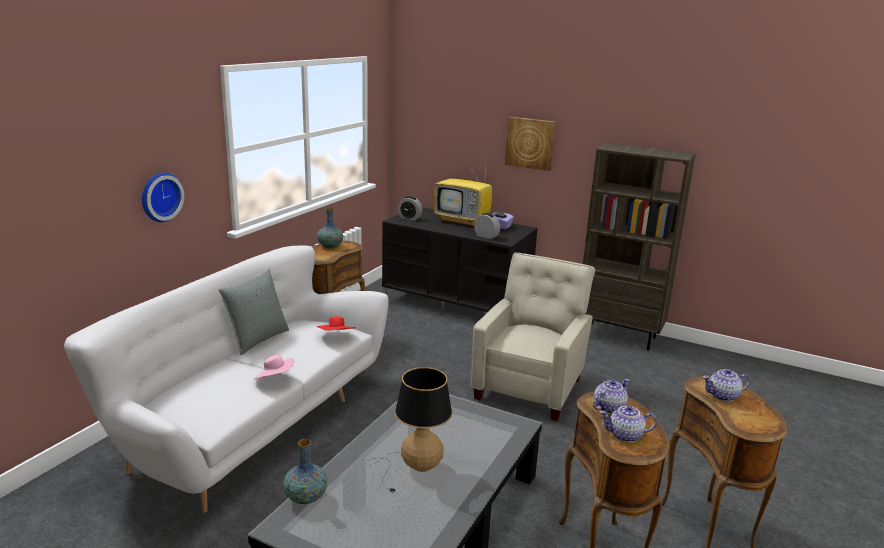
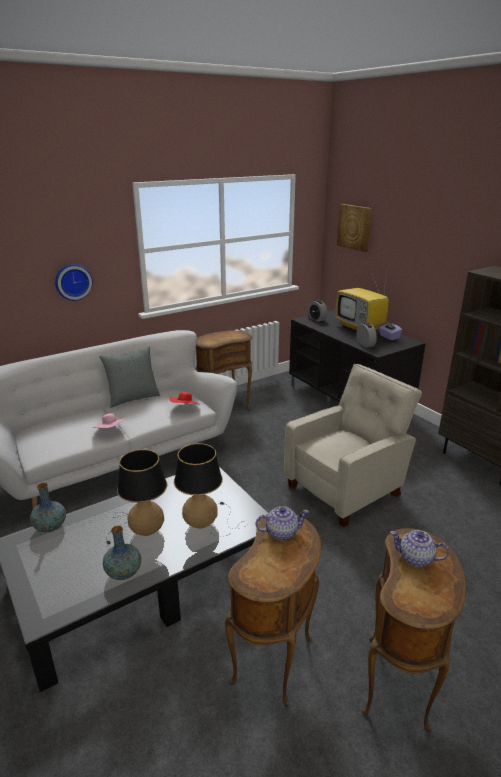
camera: 30 degrees right, 5 degrees up
vase [317,208,343,248] -> vase moved to [103,526,141,580]
picture [505,117,555,171] -> picture moved to [337,204,372,252]
teapot [600,405,657,442] -> none
none -> table lamp [174,443,247,536]

